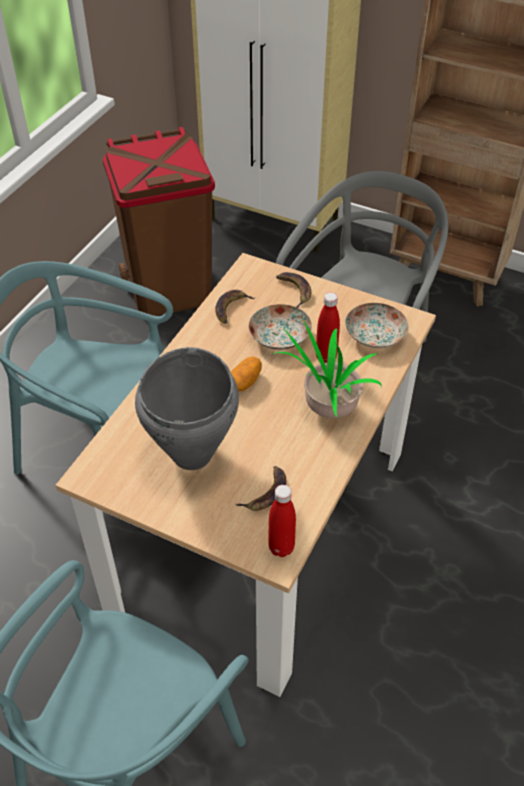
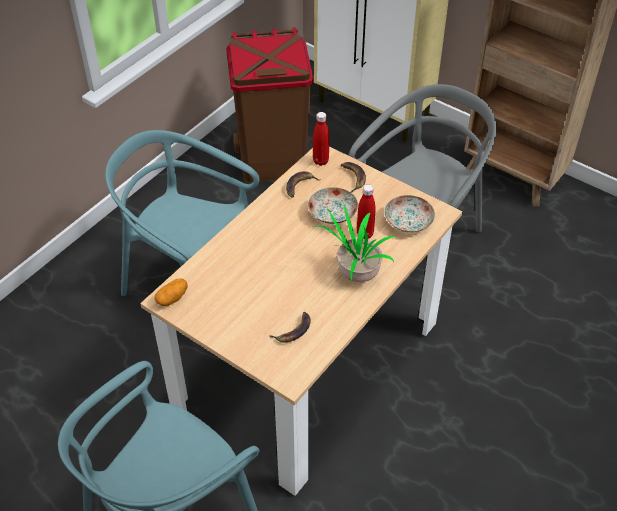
camera: 10 degrees right, 0 degrees up
grey cooking pot [135,347,239,470] -> none
potato [231,356,262,391] -> potato moved to [154,278,188,306]
red bottle [268,485,296,557] -> red bottle moved to [313,112,329,166]

